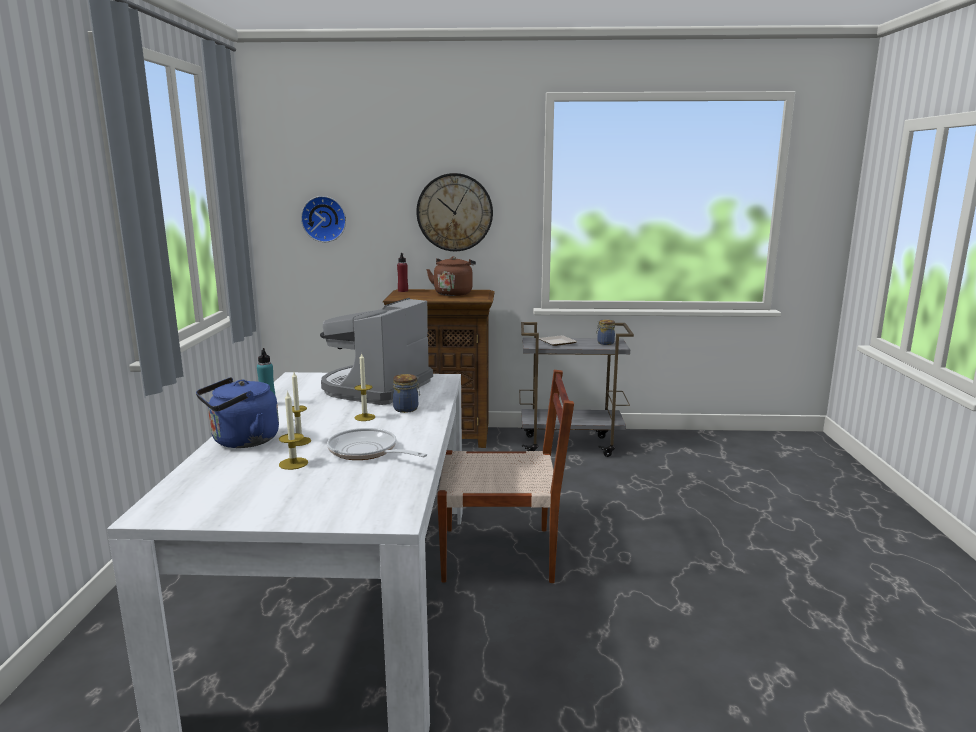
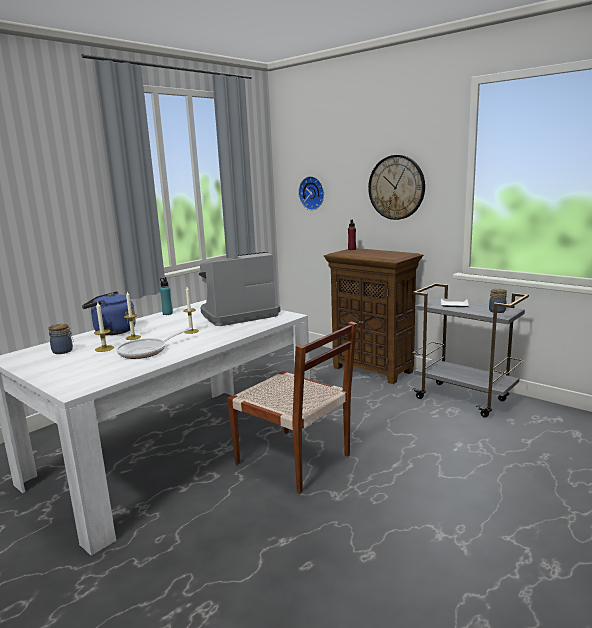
camera: 40 degrees right, 0 degrees up
frying pan [327,428,427,460] -> frying pan turned 120 degrees counterclockwise [117,328,192,359]
jar [393,374,420,413] -> jar moved to [48,324,74,354]
brown kettle [426,256,476,296] -> none

